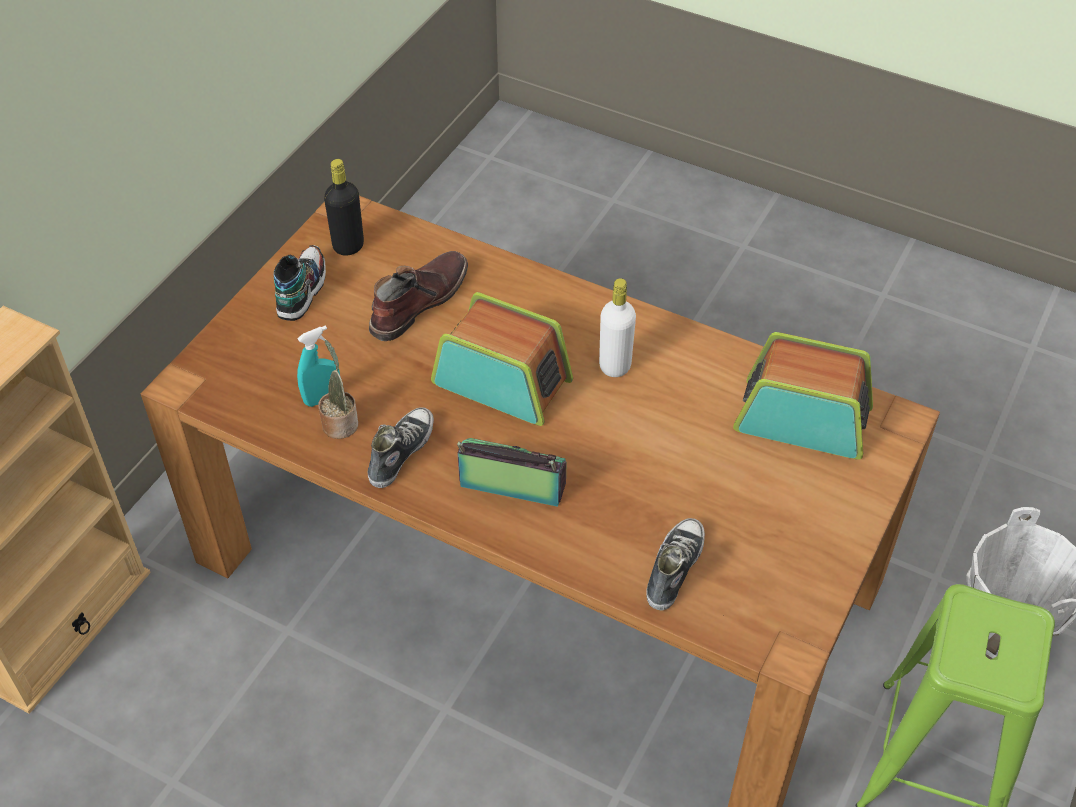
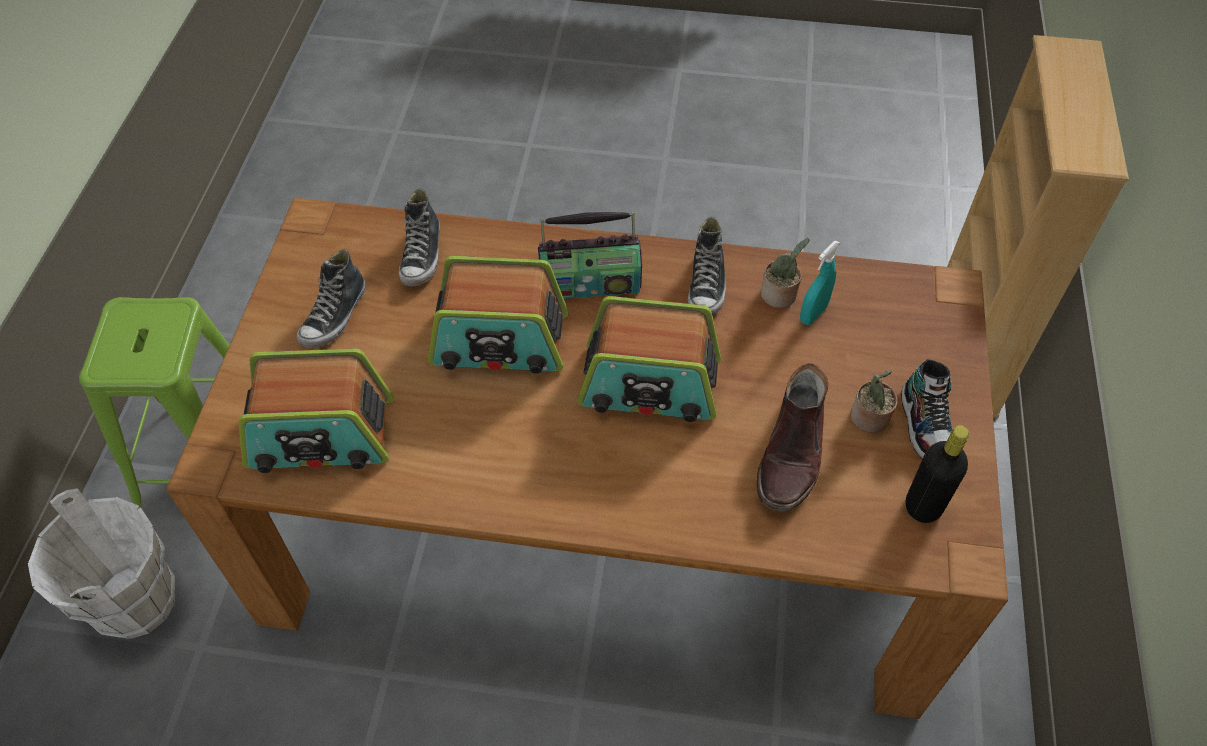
camera: 160 degrees right, 5 degrees up
white bottle [599,278,636,377] -> none
none -> shoe [297,249,365,348]
none -> radio [428,256,568,374]
none -> potted plant [851,370,898,433]

